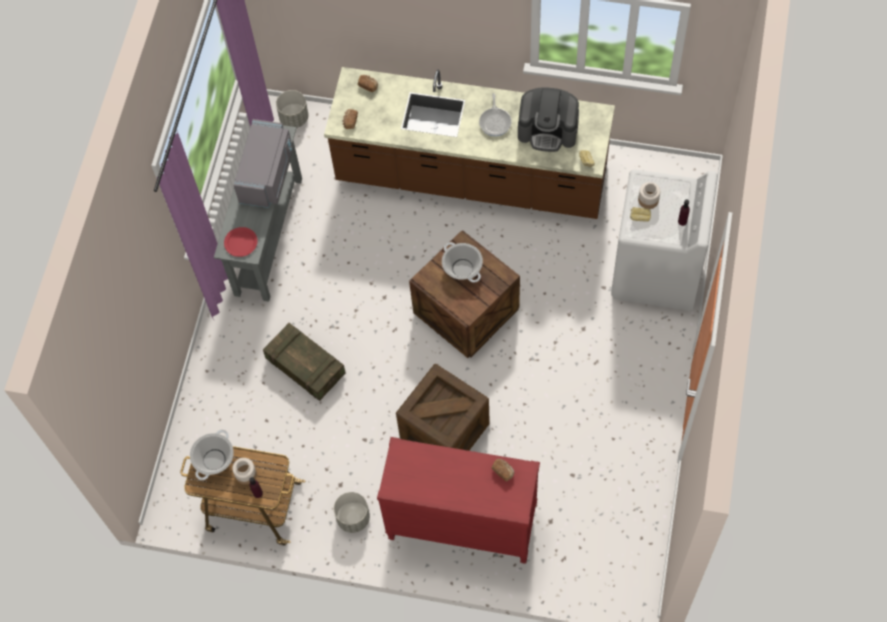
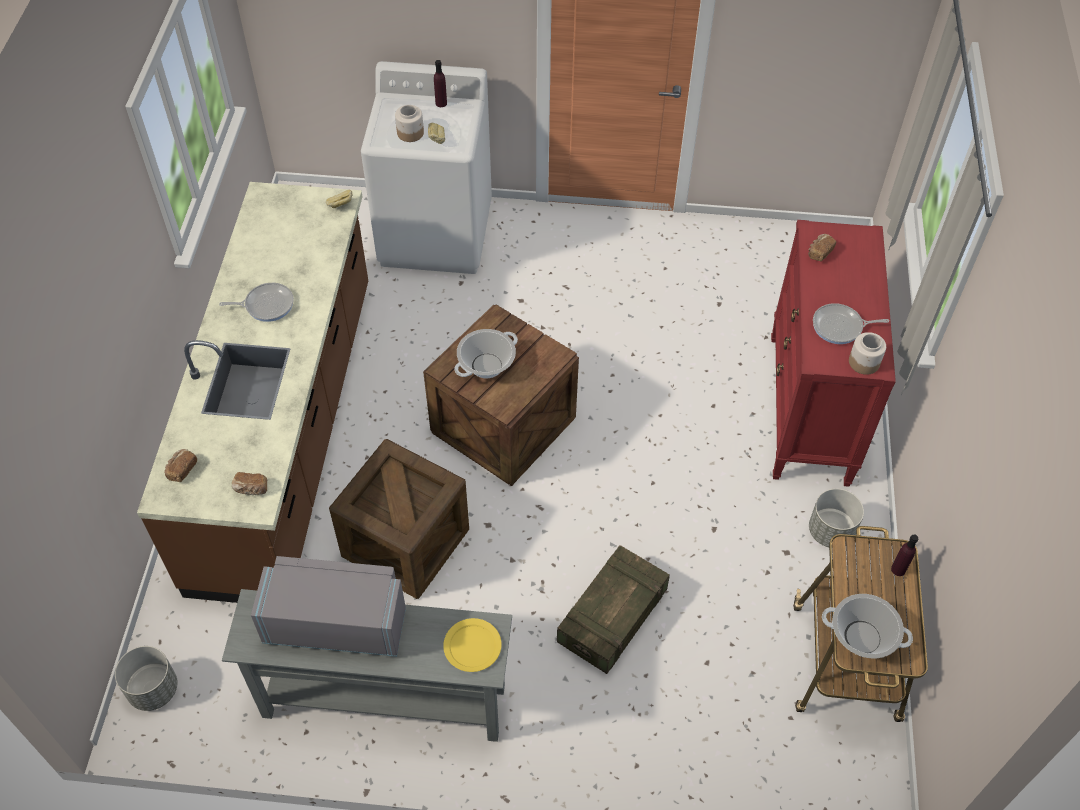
camera: 100 degrees left, 10 degrees down
red plate [224,227,258,257] -> yellow plate [443,618,502,672]
jar [232,458,257,485] -> jar moved to [849,332,886,375]
crate [396,364,490,451] -> crate moved to [329,439,469,599]
coffee machine [518,87,579,152] -> none
none -> frying pan [813,303,889,344]

